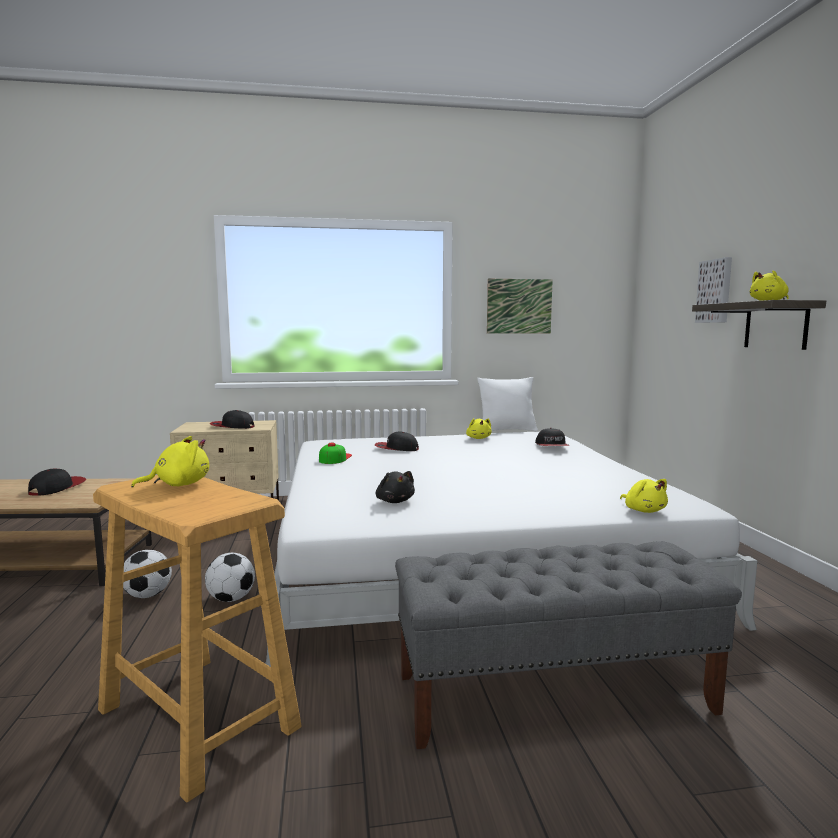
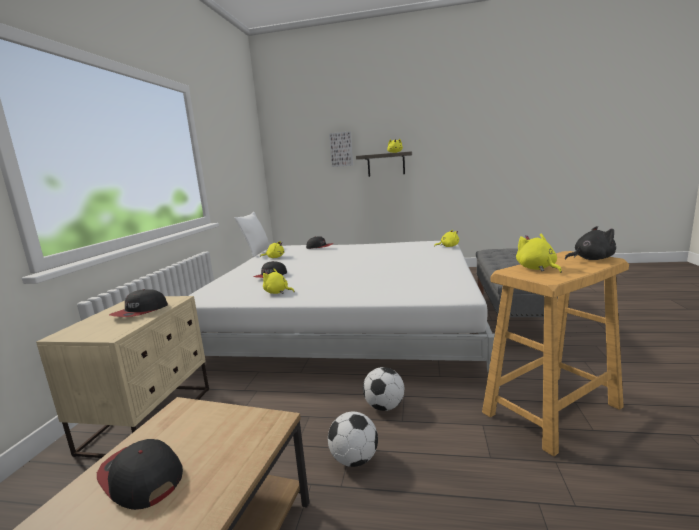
camera: 70 degrees left, 5 degrees up
cap [319,442,352,464] -> yellow plush toy [263,269,295,294]
black plush toy [376,471,415,503] -> black plush toy moved to [565,226,616,260]
picture [487,279,553,334] -> none

